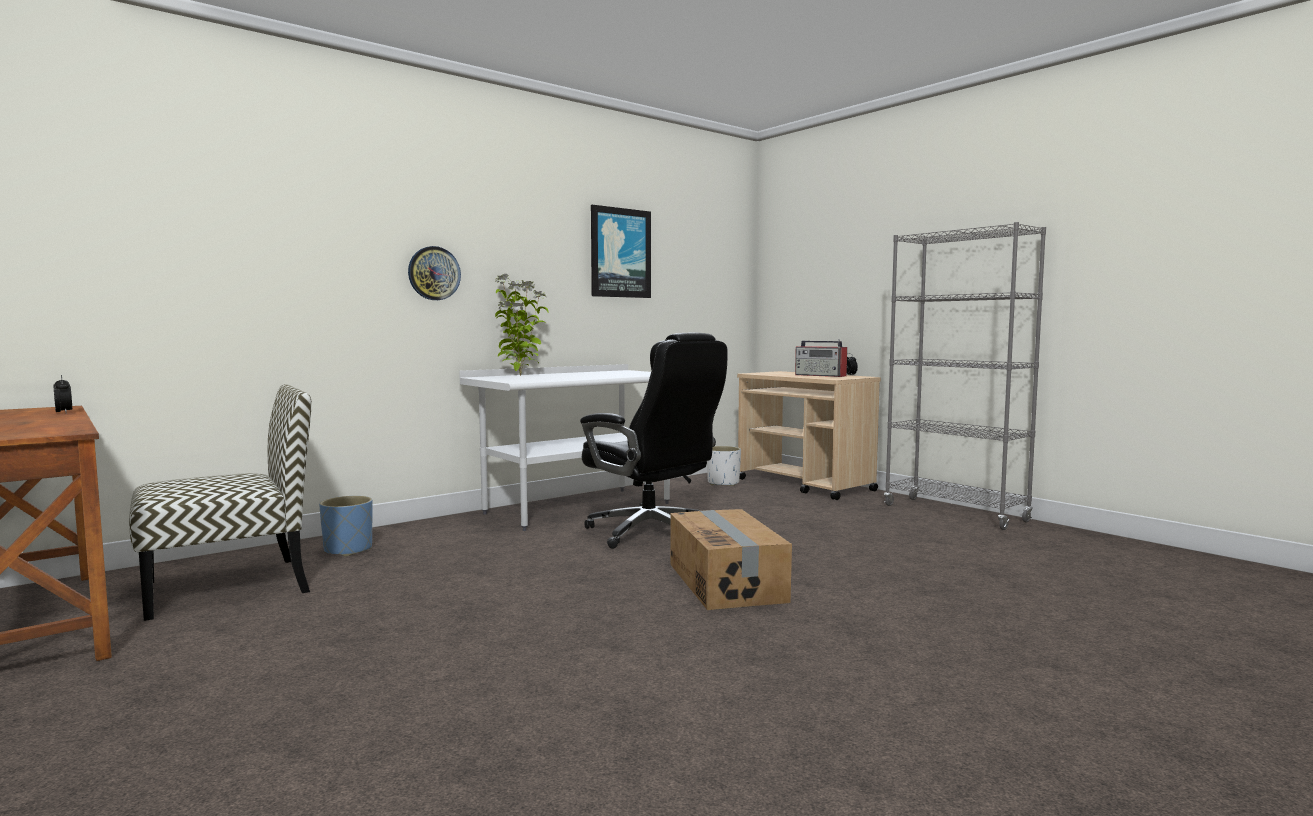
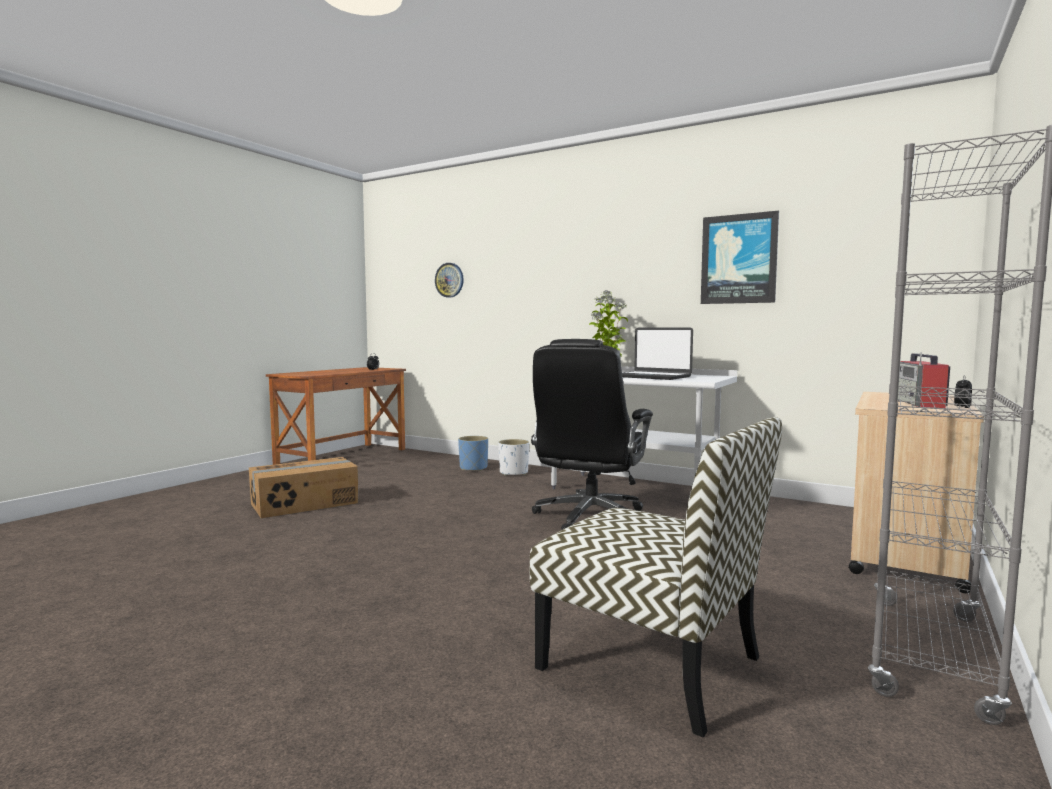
camera: 70 degrees right, 0 degrees up
chair [129,384,312,621] -> chair moved to [530,417,782,738]
wall clock [408,246,461,300] -> wall clock moved to [435,263,464,298]
cardboard box [670,509,792,610] -> cardboard box moved to [249,457,358,518]
white planter [707,446,741,486] -> white planter moved to [498,439,529,476]
none -> laptop [622,327,693,380]

